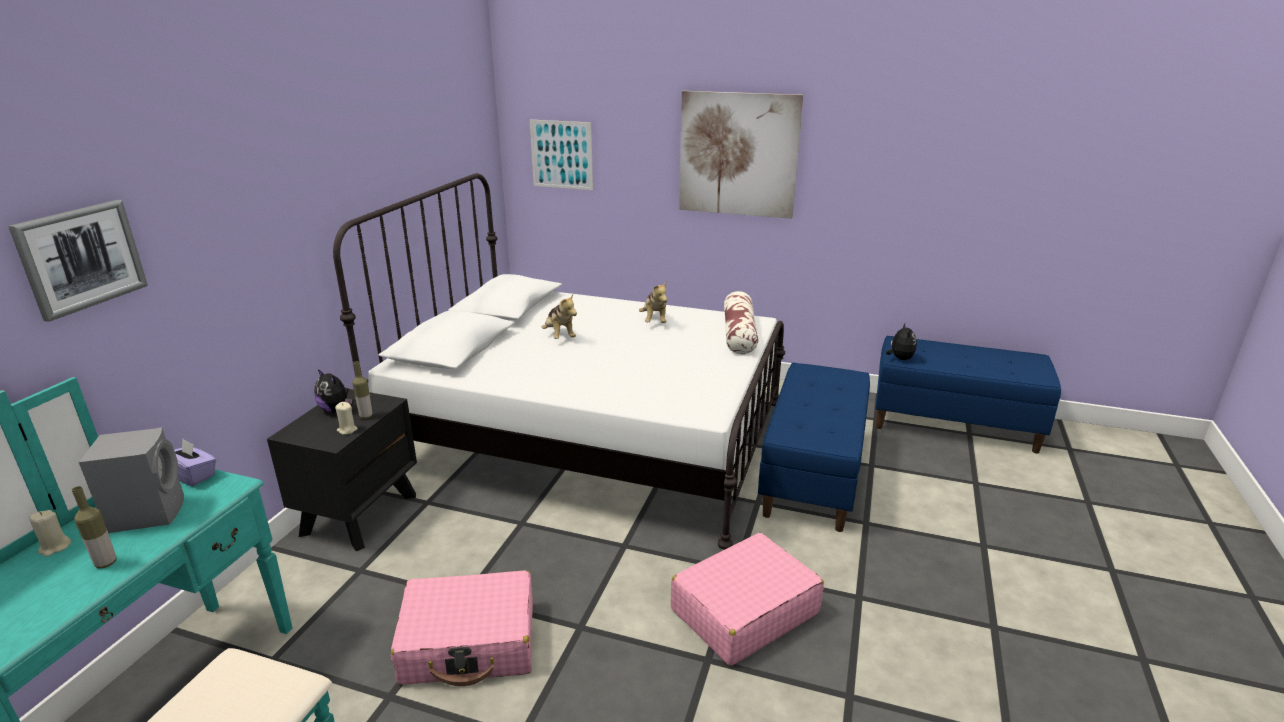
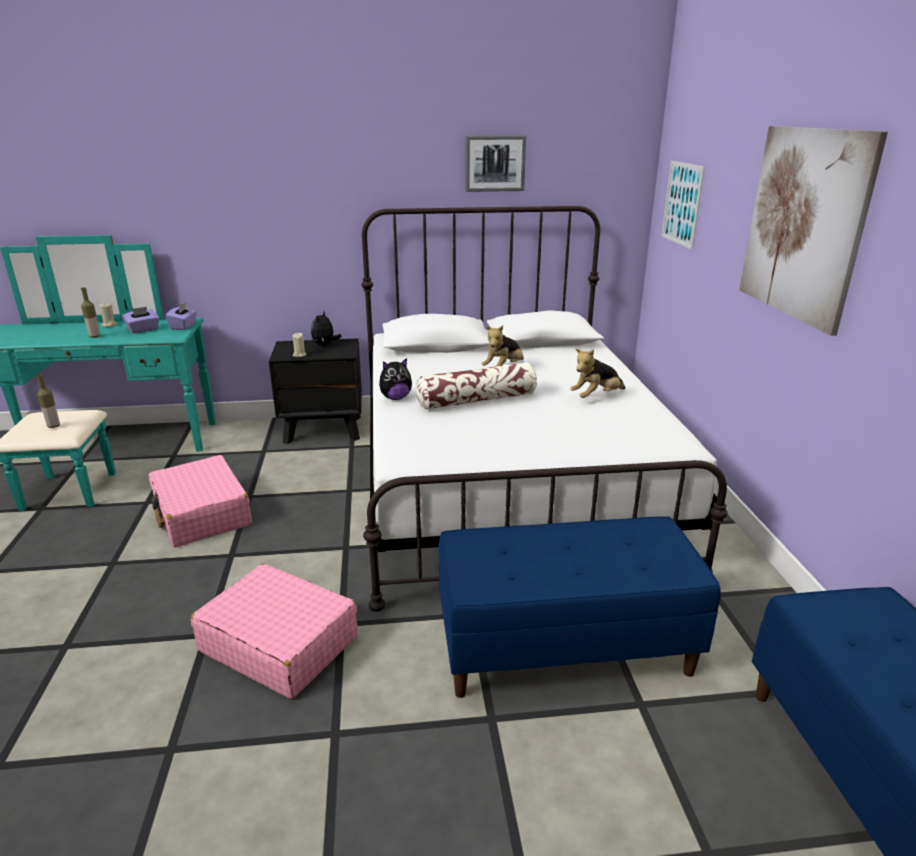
camera: 65 degrees right, 0 degrees up
picture [8,200,148,322] -> picture moved to [465,135,526,192]
grey speaker [79,427,184,533] -> purple tissue box [122,307,159,334]
bottle [352,361,373,419] -> bottle moved to [37,374,60,428]
pillow [724,291,758,354] -> pillow moved to [416,362,537,410]
plush toy [886,323,917,360] -> plush toy moved to [379,358,412,400]

